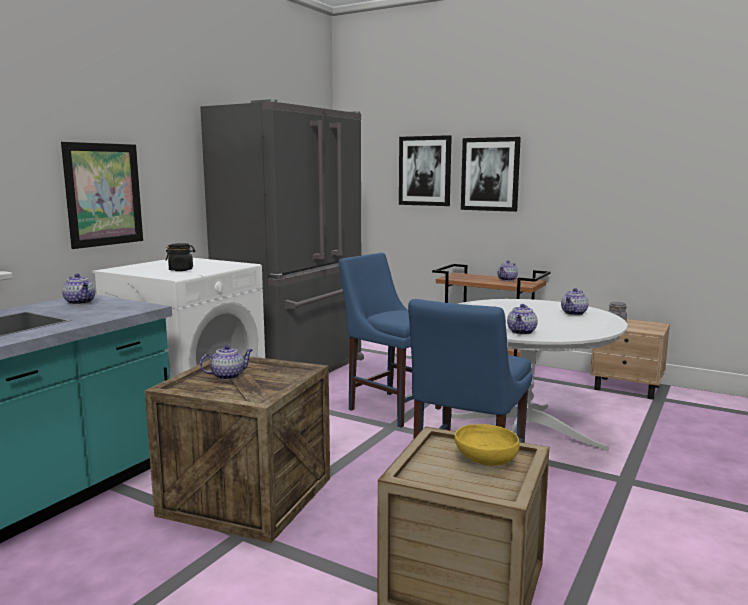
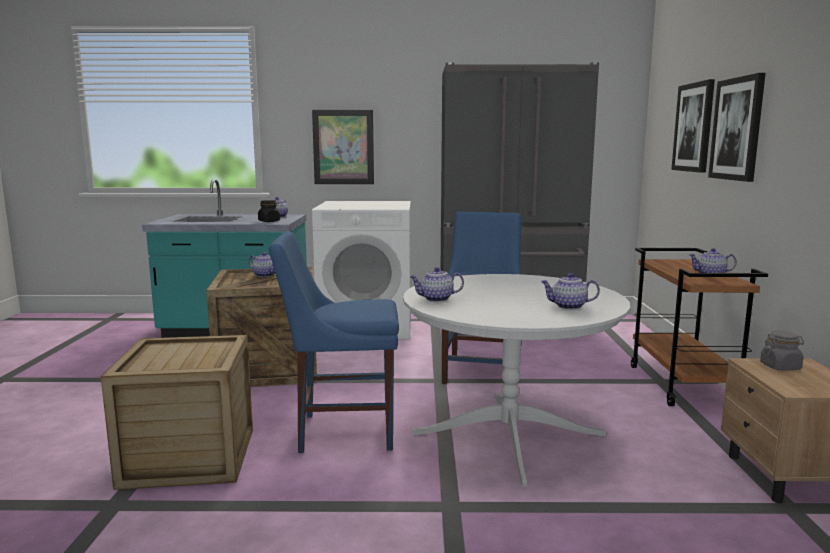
camera: 60 degrees right, 0 degrees up
black jar [165,243,195,271] -> black jar moved to [258,200,280,222]
yellow bowl [455,424,520,466] -> none

